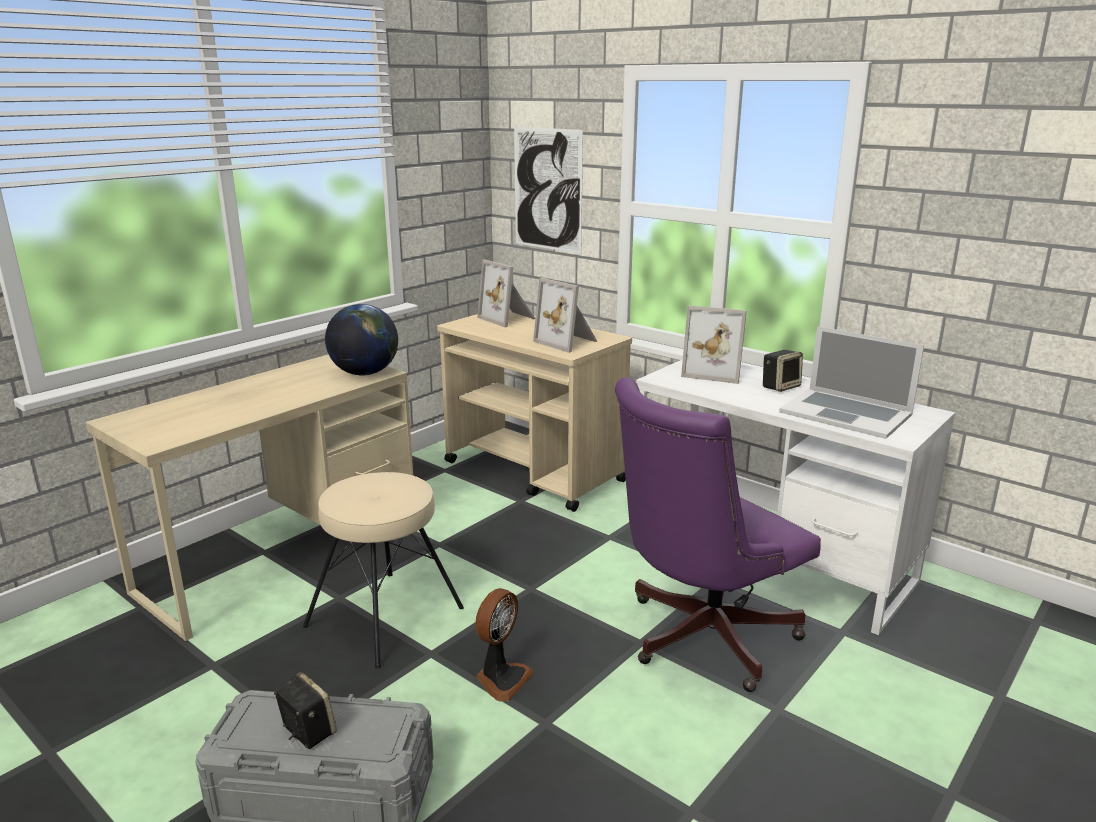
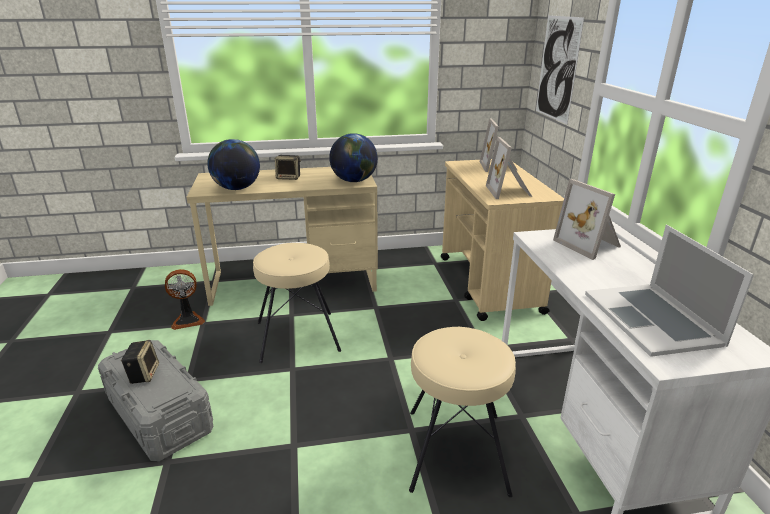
camera: 40 degrees right, 5 degrees up
fan [475,588,534,701] -> fan moved to [165,269,205,330]
purple office chair [615,377,821,692] -> beige stool [409,327,516,497]
speaker [763,350,803,392] -> speaker moved to [275,155,301,180]
none -> globe [207,139,260,190]

